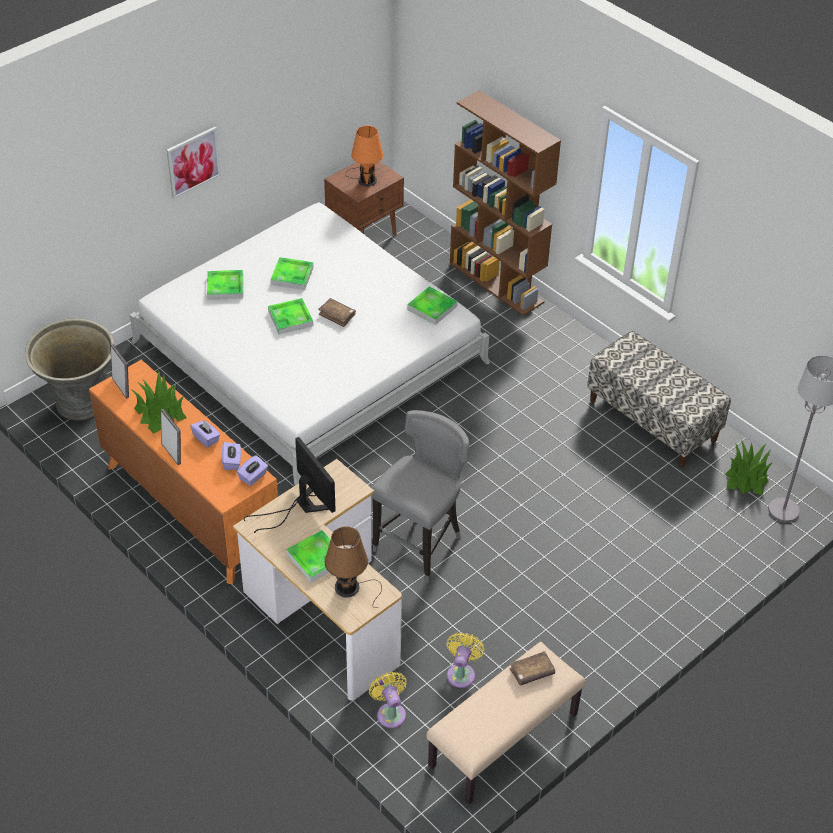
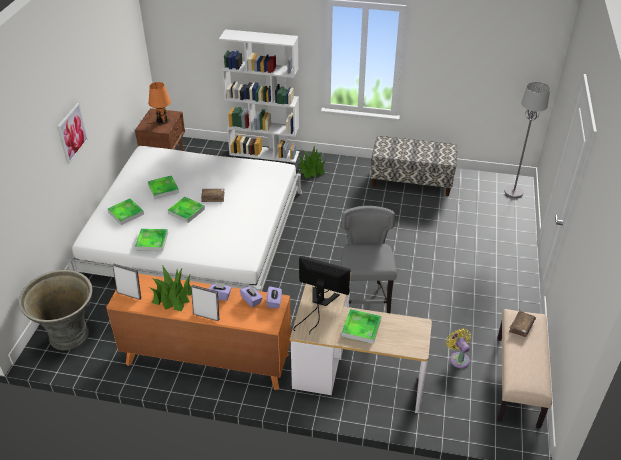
camera: 35 degrees left, 5 degrees down
brown table lamp [324,526,382,608] -> none
yellow fan [369,672,407,728] -> none
tray [407,286,458,325] -> tray moved to [135,228,168,251]
brown bookcase [450,90,561,316] -> white bookcase [219,29,299,163]
potted plant [725,440,773,495] -> potted plant moved to [298,145,325,178]

